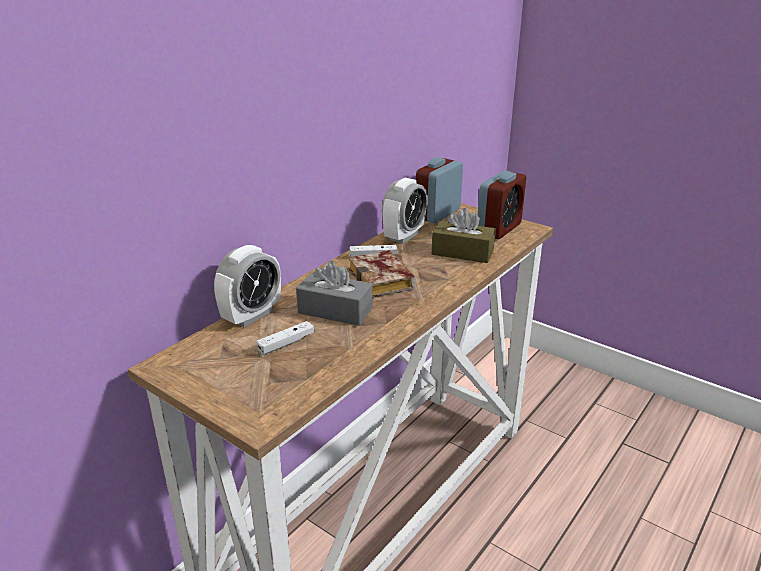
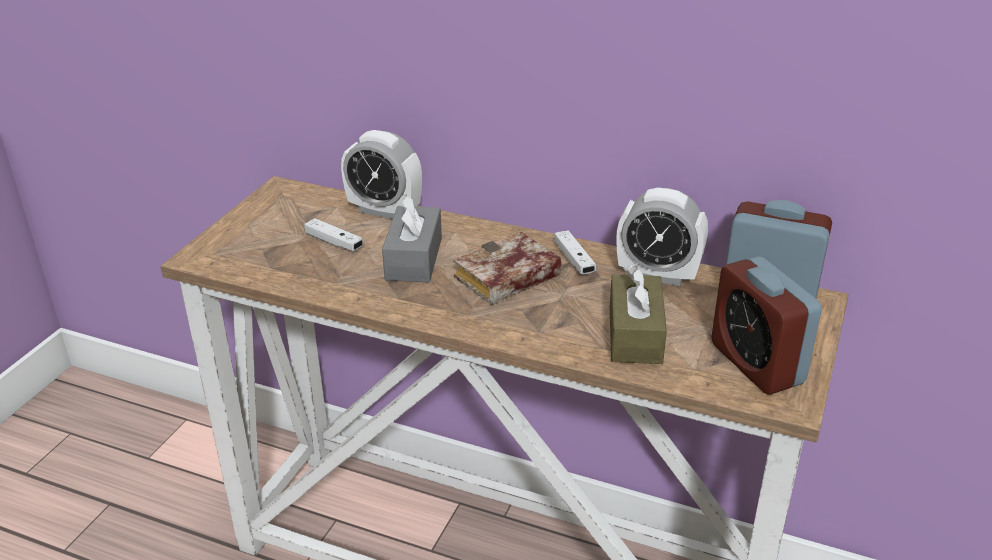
camera: 75 degrees right, 5 degrees up
alarm clock [478,170,526,239] -> alarm clock turned 45 degrees clockwise [711,256,822,395]

